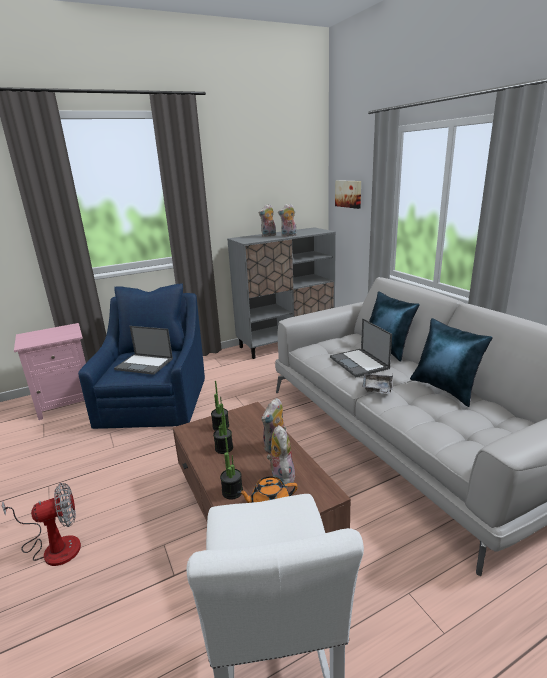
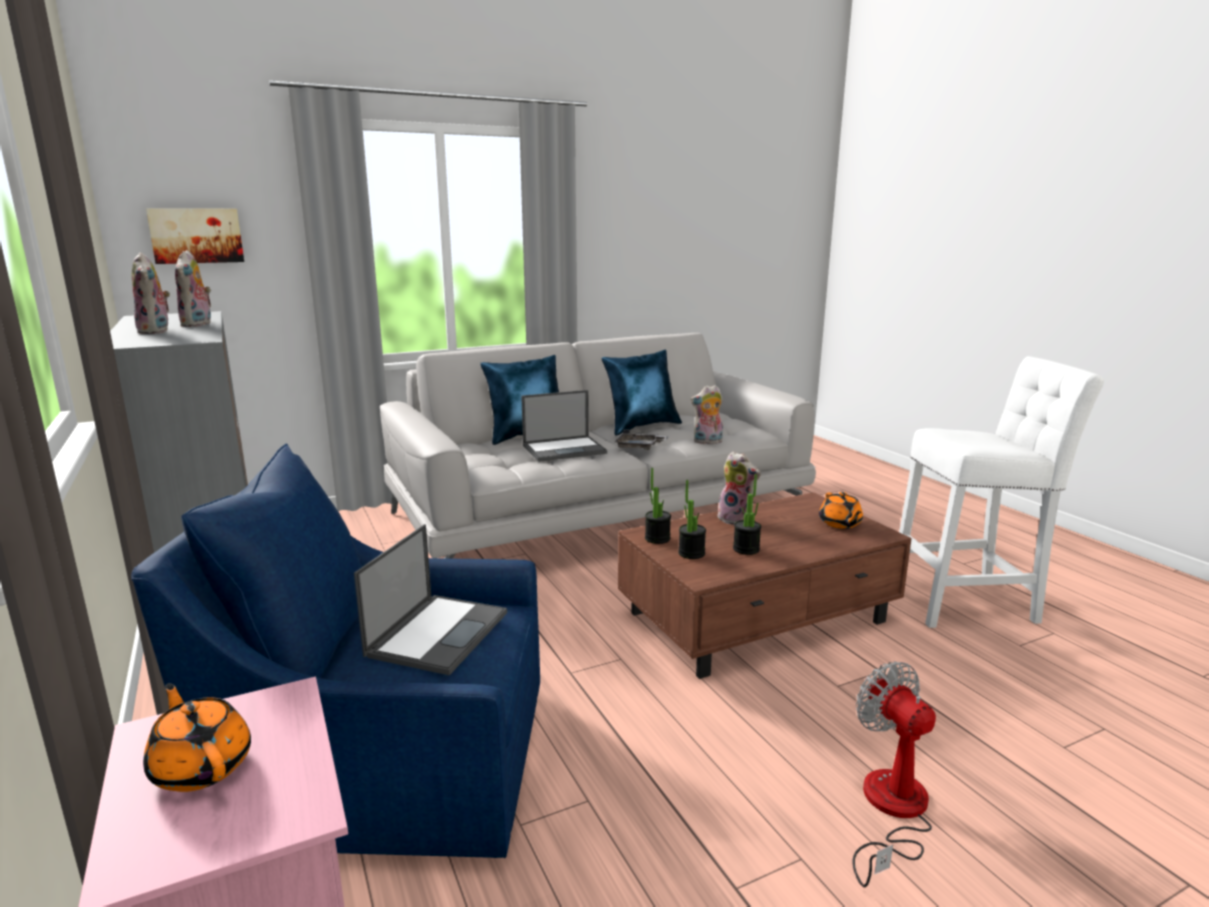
camera: 90 degrees left, 5 degrees down
potted plant [220,437,243,500] -> potted plant moved to [645,468,671,544]
plush toy [267,425,297,484] -> plush toy moved to [690,385,723,444]
none -> orange teapot [143,683,251,792]

